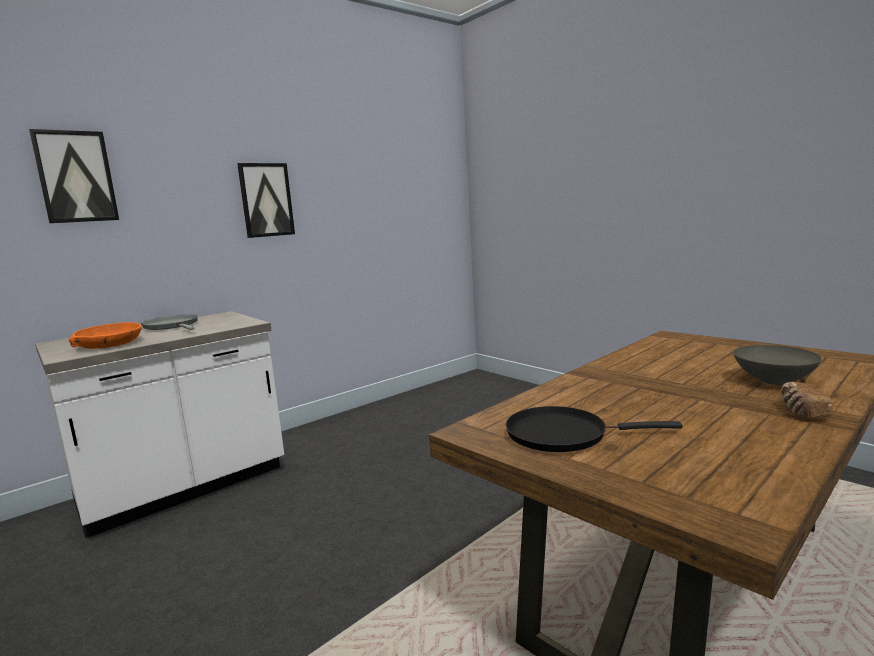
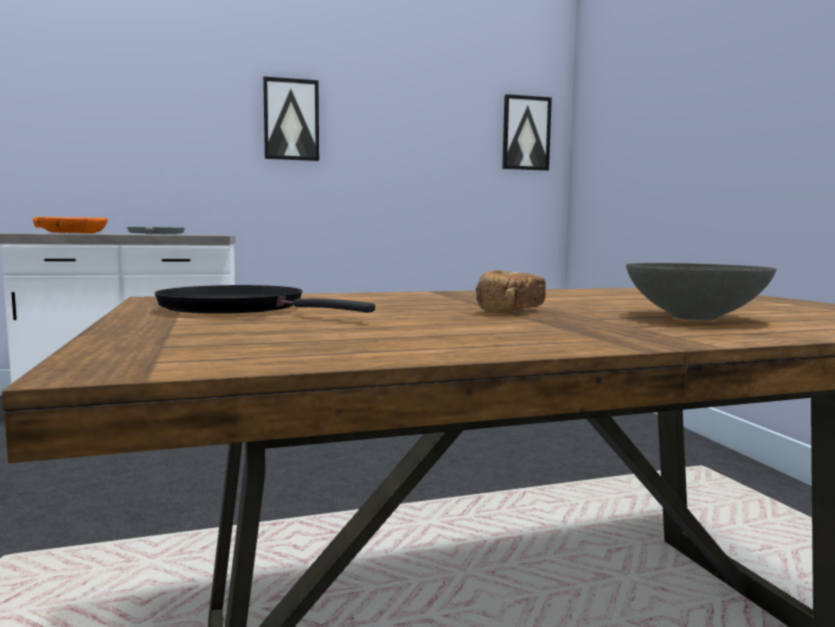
camera: 25 degrees right, 5 degrees down
picture [29,129,119,223] -> picture moved to [502,94,552,171]
bread [781,382,833,419] -> bread moved to [475,270,546,311]

